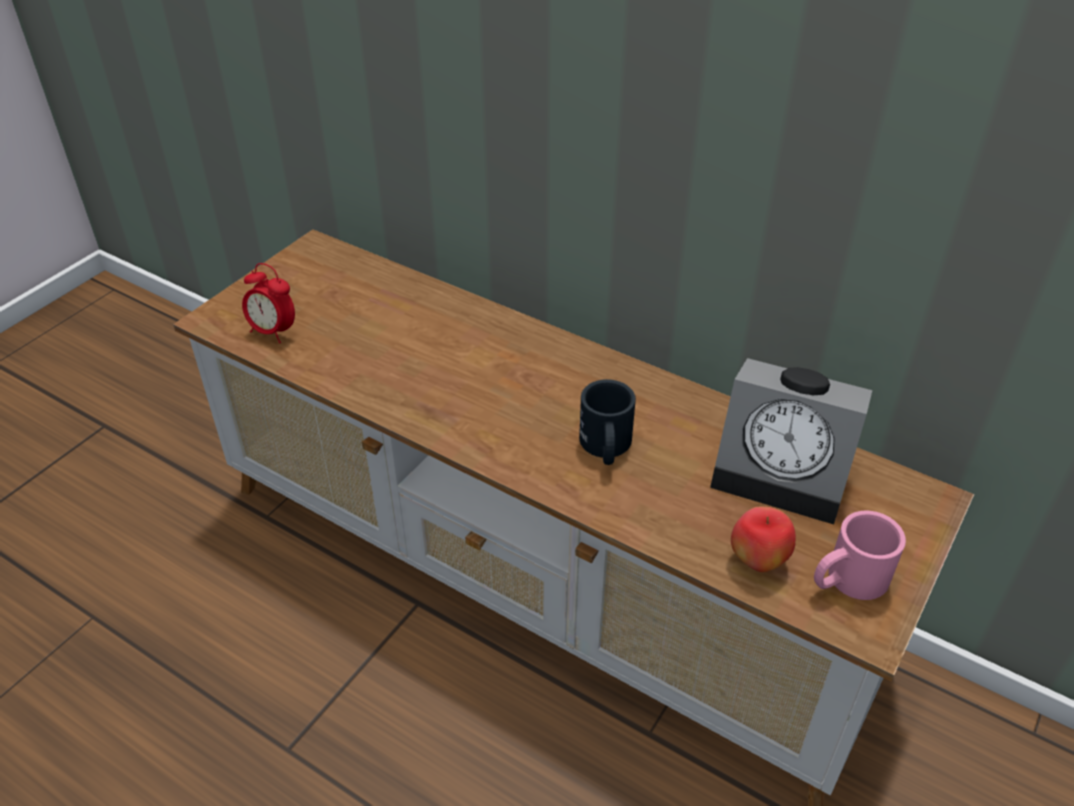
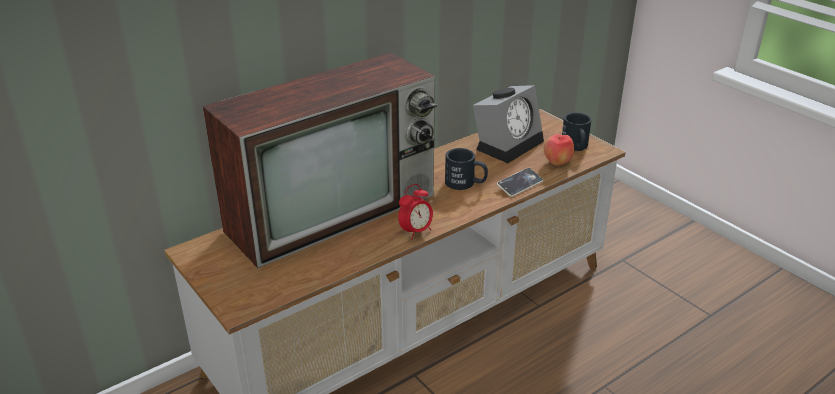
camera: 70 degrees left, 10 degrees down
alarm clock [242,263,295,343] -> alarm clock moved to [398,184,433,240]
pink mug [814,510,906,600] -> black mug [562,112,591,151]
none -> television [203,53,437,268]
none -> phone [497,168,543,197]

